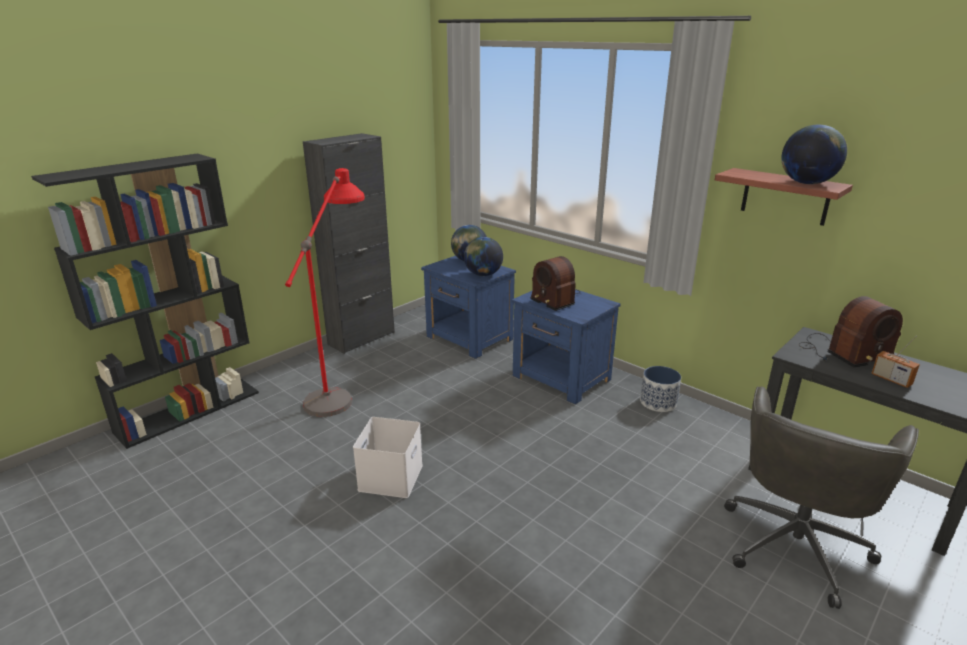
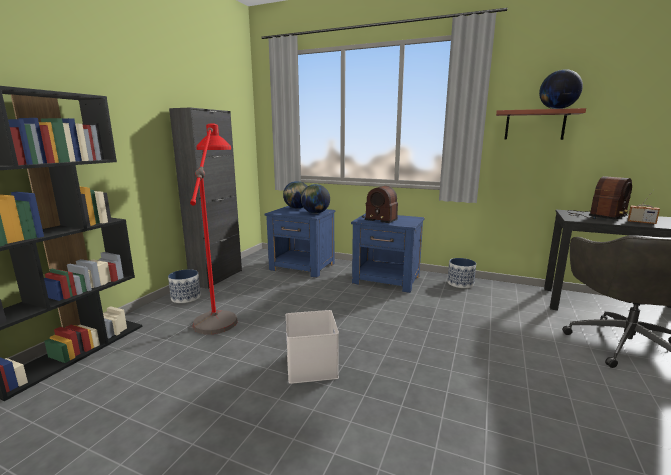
camera: 20 degrees left, 10 degrees down
none -> planter [168,269,201,303]

